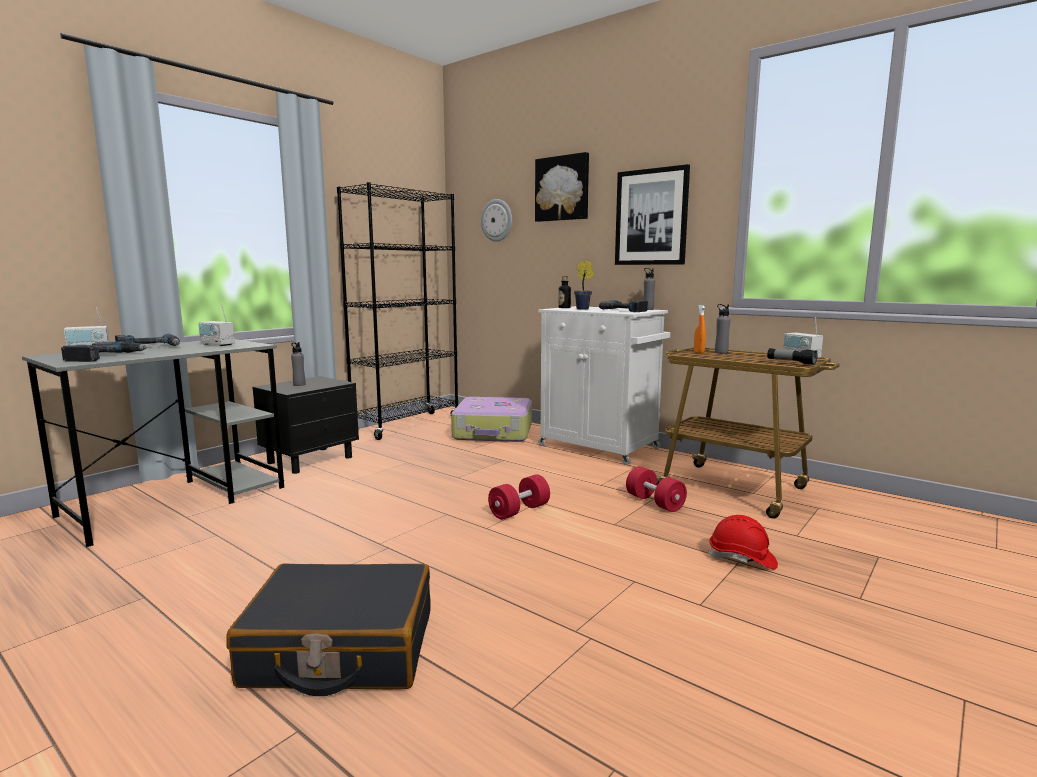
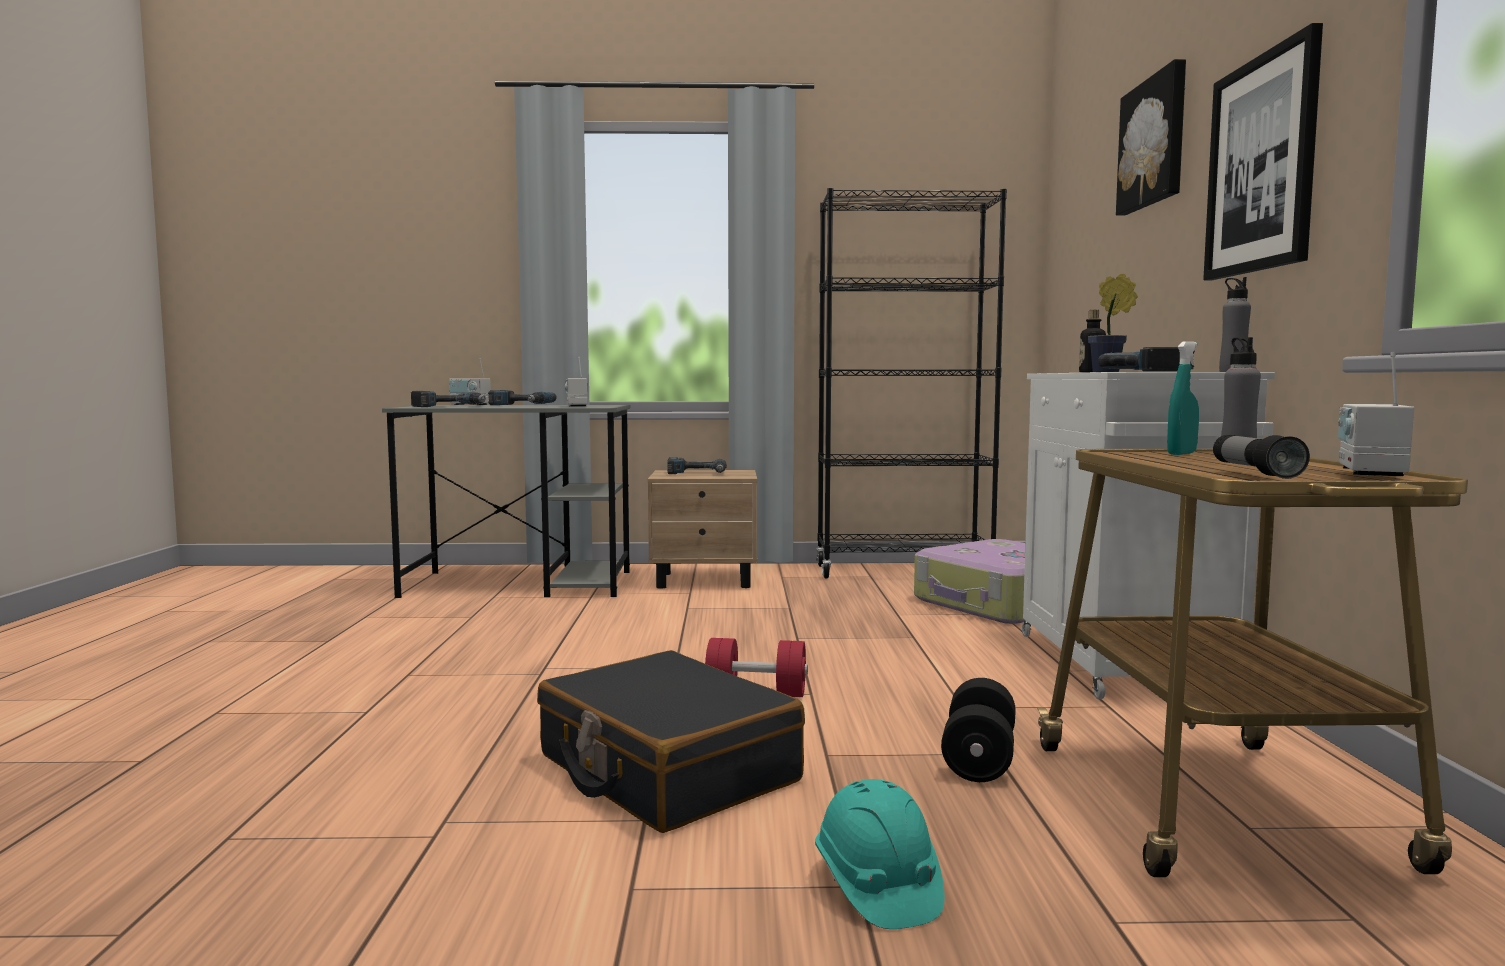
camera: 50 degrees right, 5 degrees down
black suitcase [226,563,431,696] -> black suitcase moved to [537,650,805,833]
black nightstand [252,376,359,474] -> beige nightstand [648,470,757,589]
grey bottle [291,342,306,386] -> power drill [667,457,727,474]
wall clock [481,199,512,242] -> none
red dumbbell [626,466,687,512] -> black dumbbell [941,678,1016,782]
orange spray bottle [694,305,706,354] -> turquoise spray bottle [1167,341,1199,455]
red hard hat [707,515,778,570] -> turquoise hard hat [815,779,945,929]

